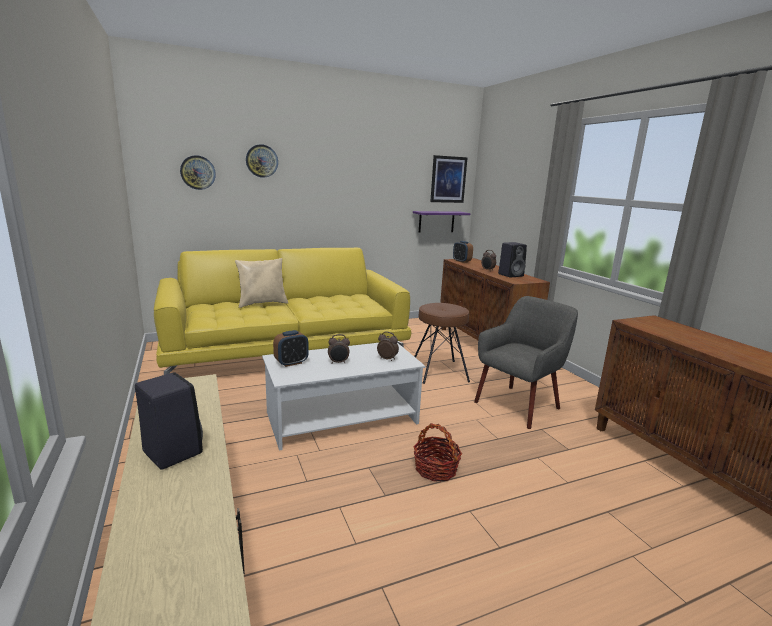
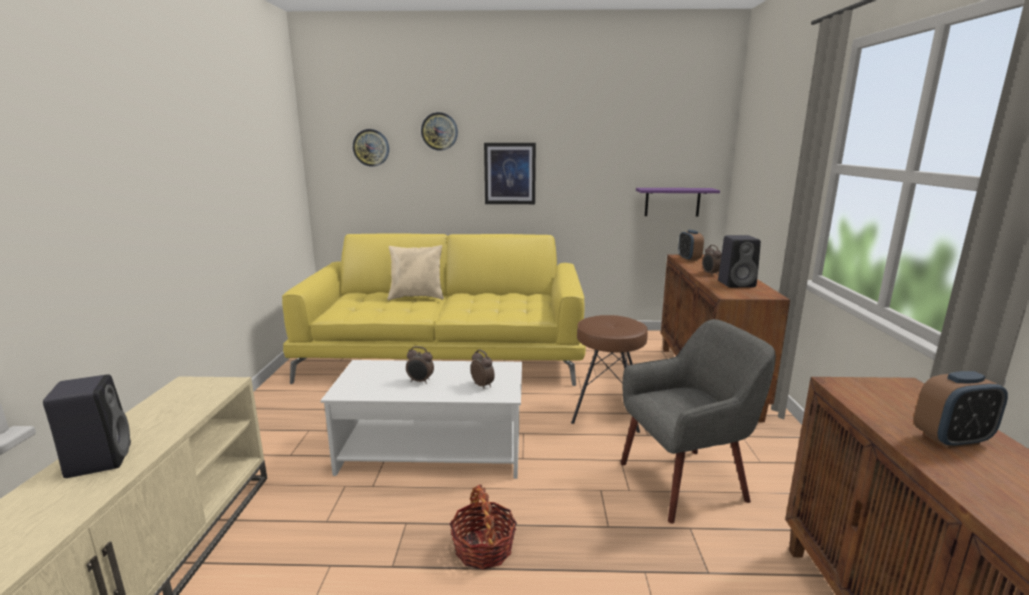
camera: 25 degrees right, 0 degrees up
alarm clock [273,330,309,367] -> alarm clock moved to [914,371,1008,448]
picture [430,155,468,203] -> picture moved to [484,143,536,204]

